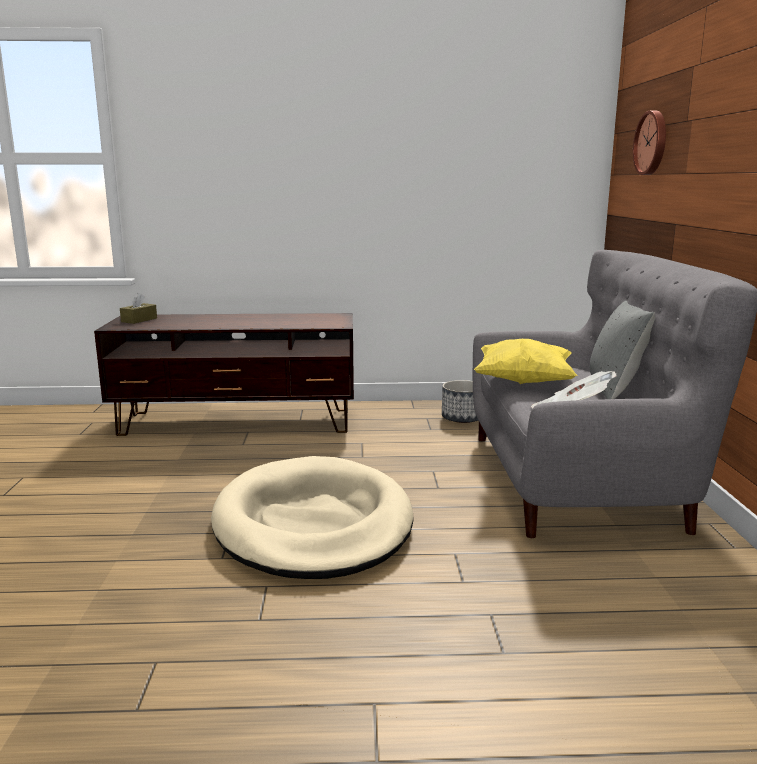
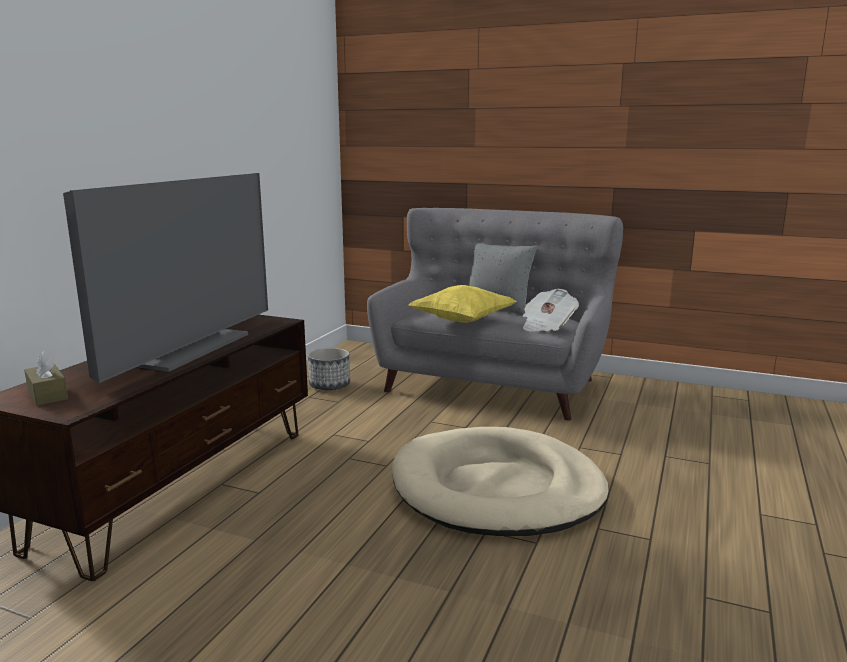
camera: 65 degrees left, 0 degrees up
wall clock [633,111,666,175] -> none
none -> television [63,173,268,383]

